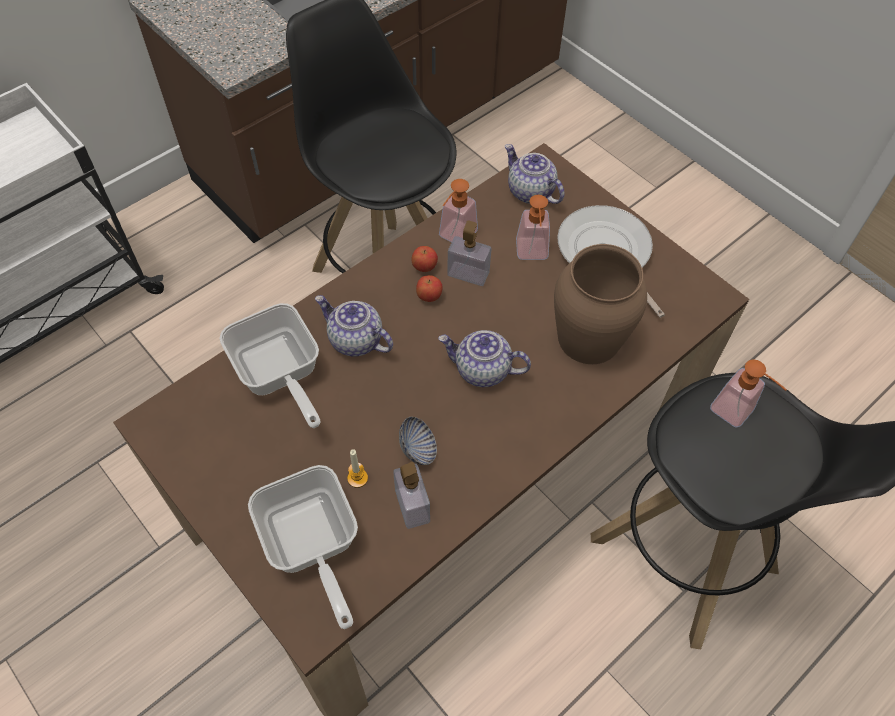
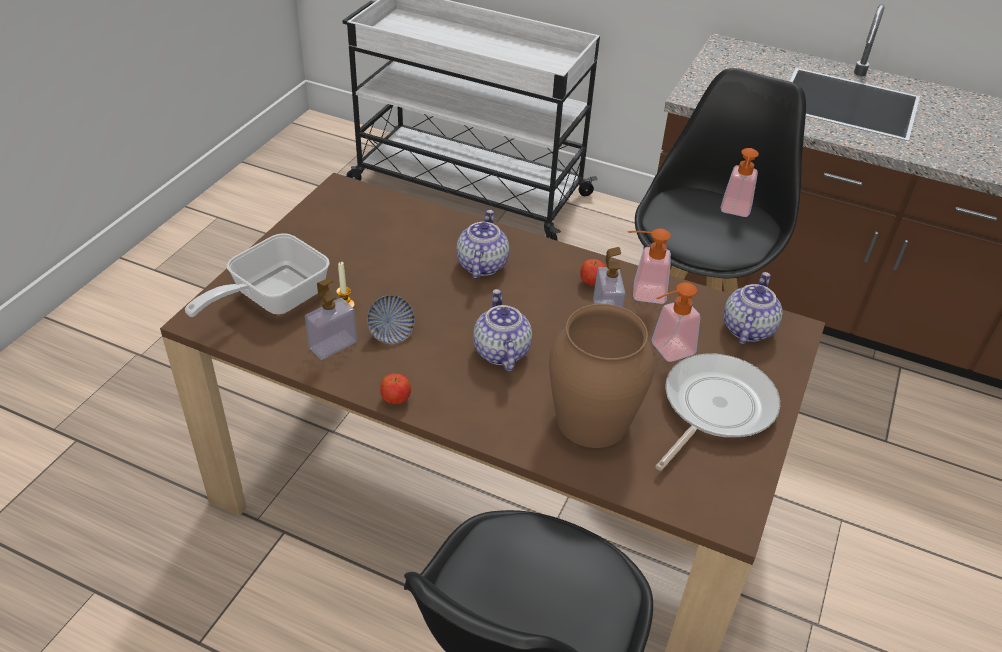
camera: 65 degrees right, 15 degrees down
frying pan [219,303,320,428] -> none
apple [416,275,443,302] -> apple moved to [380,373,411,404]
soap dispenser [710,359,787,428] -> soap dispenser moved to [721,148,759,217]

